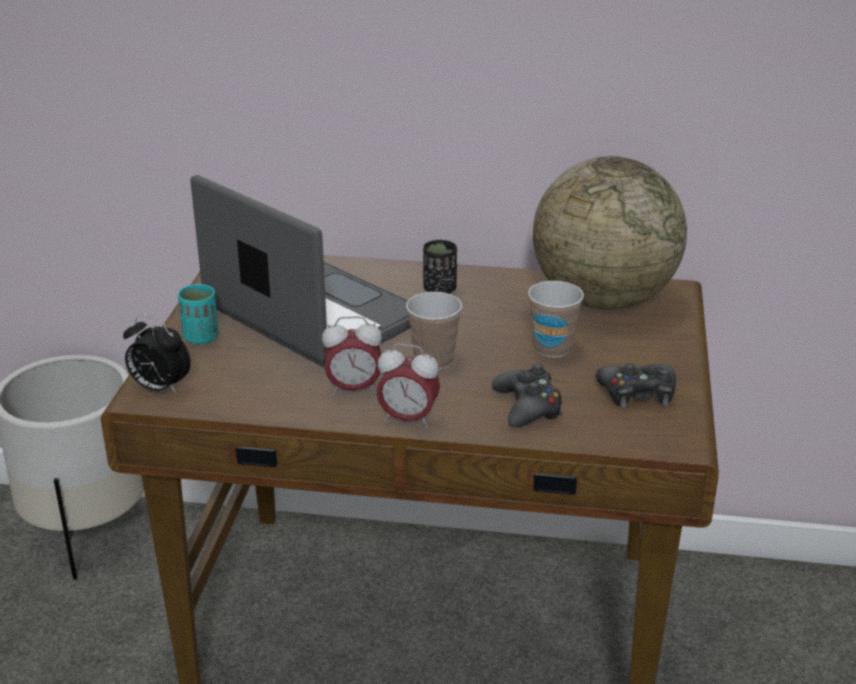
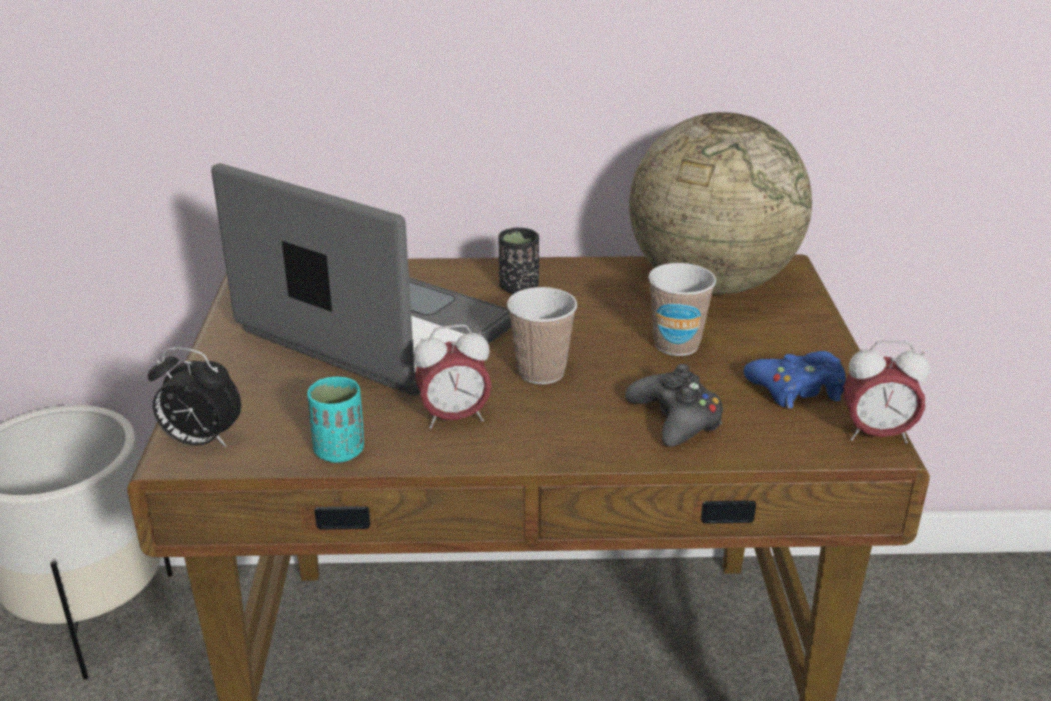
camera: 10 degrees left, 0 degrees up
turquoise cup [178,284,218,344] -> turquoise cup moved to [307,377,364,463]
alarm clock [376,343,440,428] -> alarm clock moved to [843,340,930,443]
black game controller [596,363,676,408] -> blue game controller [744,351,846,409]

